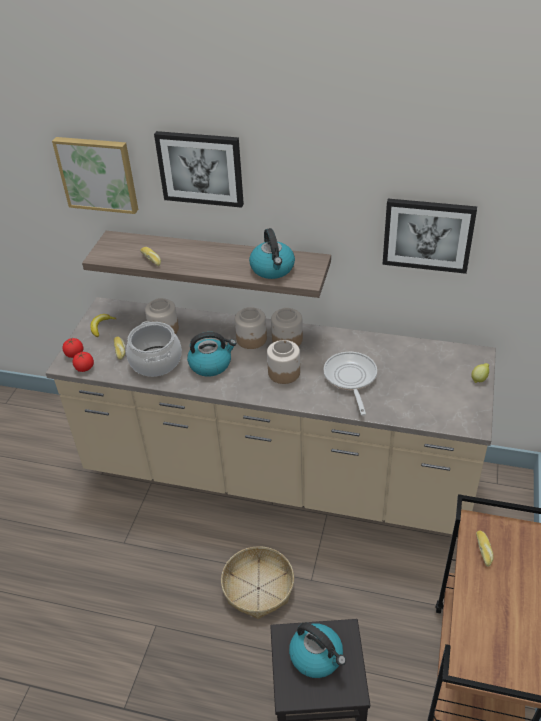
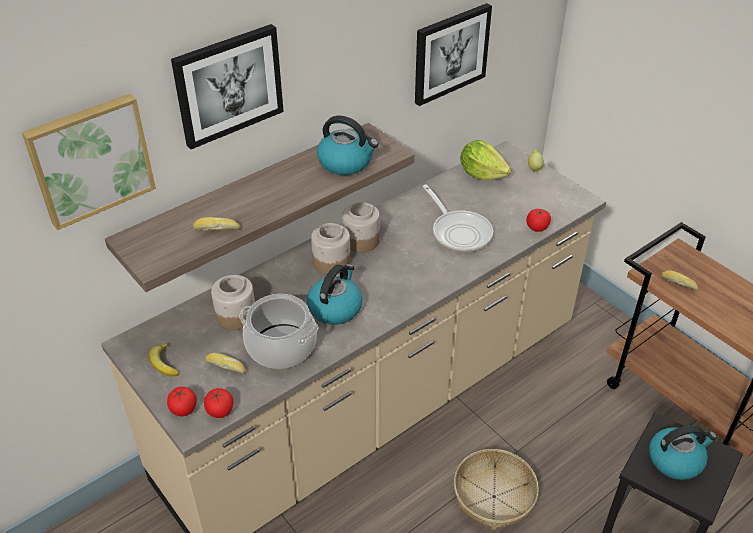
camera: 55 degrees left, 0 degrees up
jar [267,340,300,384] -> none
frying pan [324,352,377,415] -> frying pan turned 150 degrees counterclockwise [422,185,493,252]
none -> lettuce [460,140,511,180]
none -> tomato [526,209,551,232]

